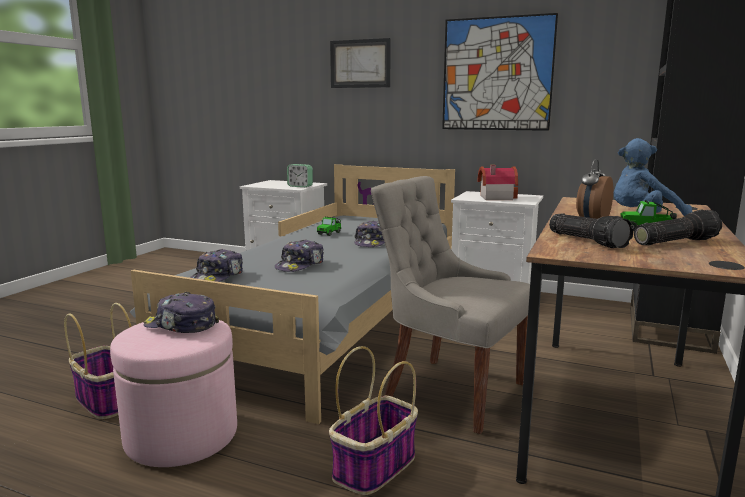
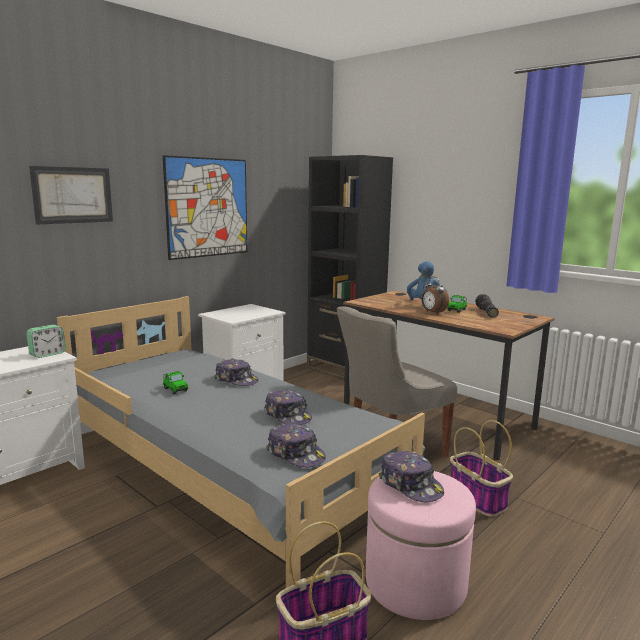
camera: 70 degrees left, 0 degrees up
cap [144,292,219,333] -> cap turned 75 degrees counterclockwise [379,451,444,502]
toy house [477,165,518,200] -> none
flashlight [549,213,634,248] -> none

